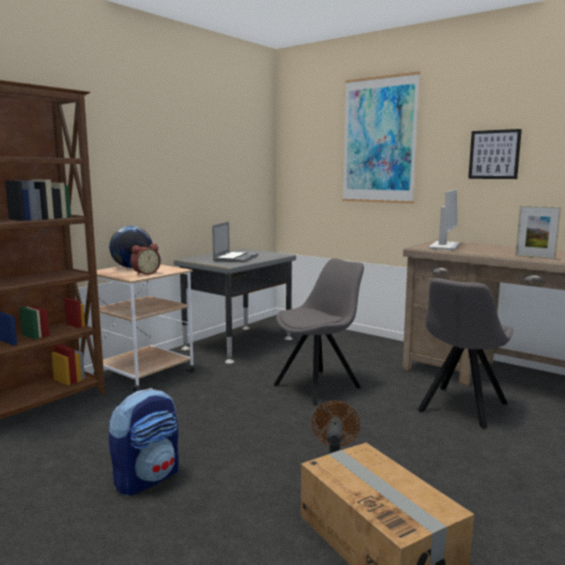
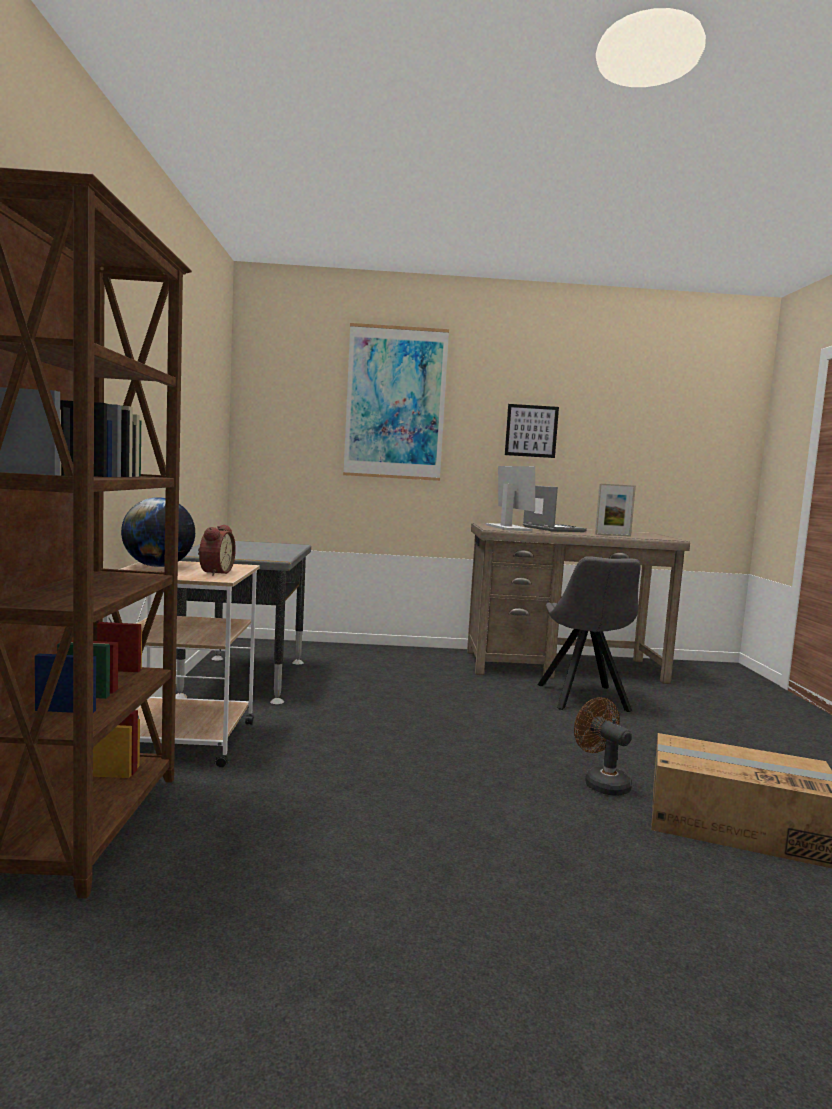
camera: 40 degrees left, 5 degrees down
backpack [109,388,179,495] -> none
laptop [212,221,258,263] -> laptop moved to [523,485,587,532]
grey chair [274,258,364,405] -> none

